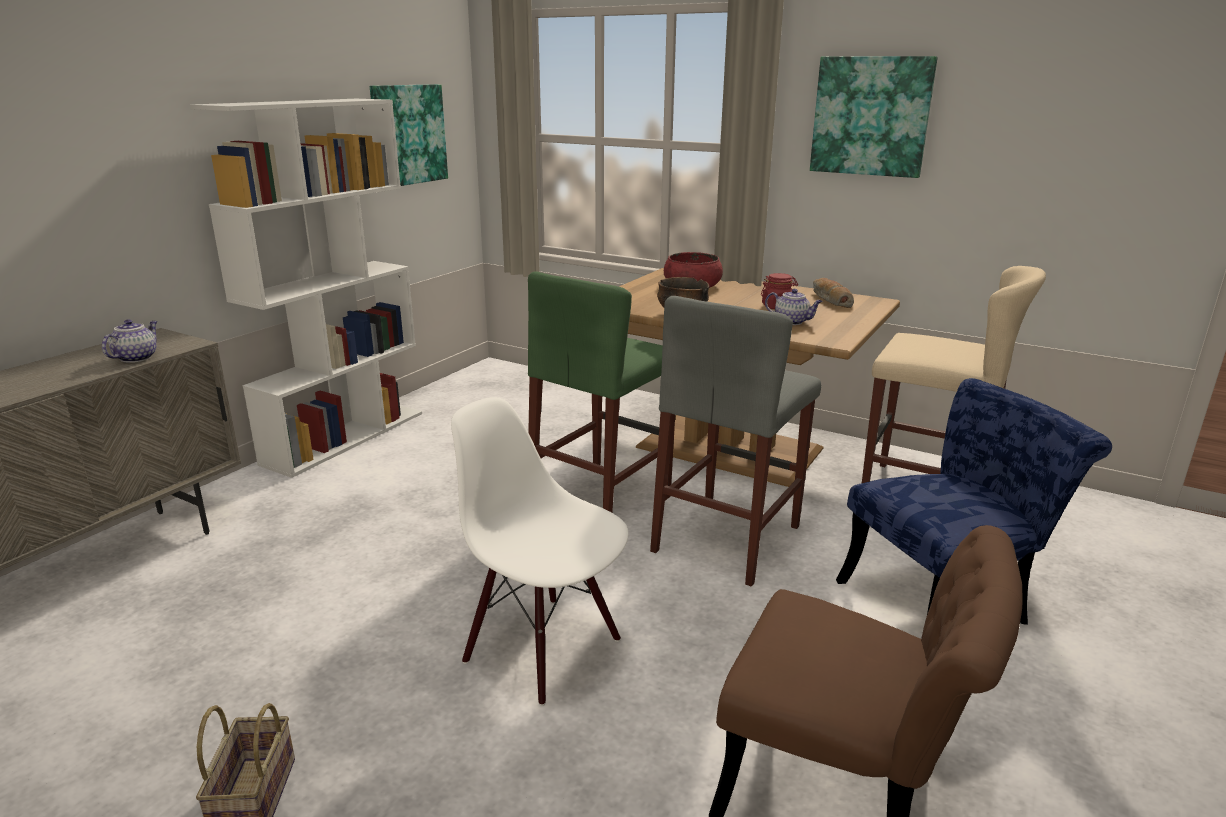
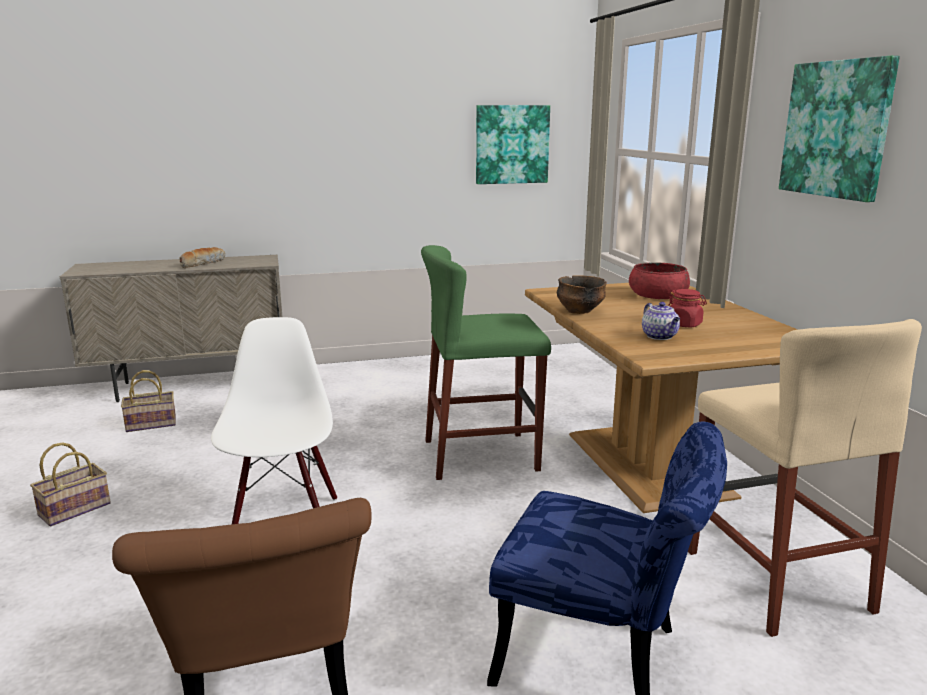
camera: 45 degrees right, 5 degrees down
teapot [102,319,157,363] -> none
white bookcase [190,99,422,478] -> none
grey stool [650,296,821,587] -> none
bread [813,278,854,308] -> bread moved to [179,247,225,268]
none -> basket [121,370,176,432]

